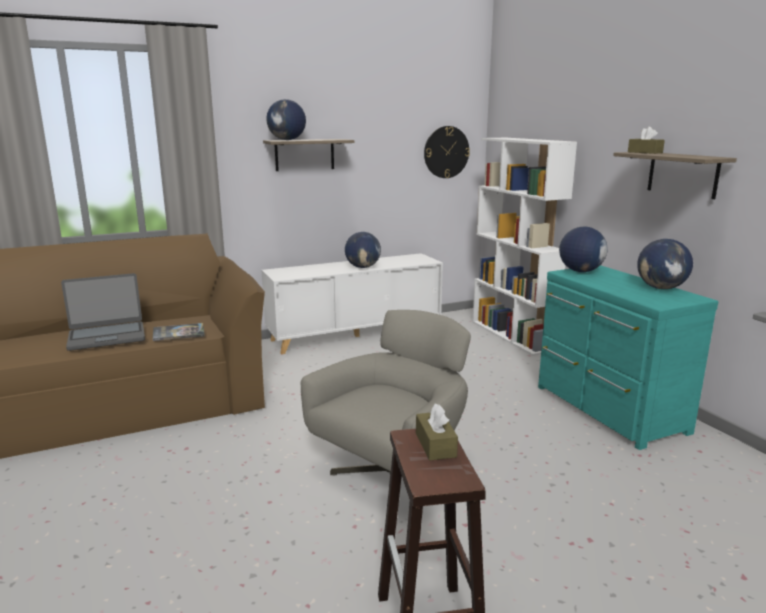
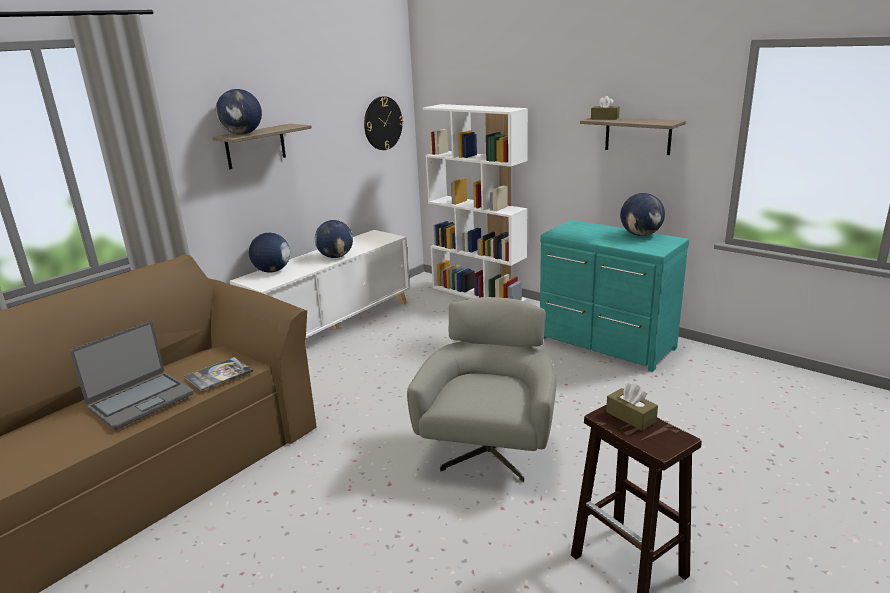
camera: 25 degrees left, 5 degrees up
globe [559,227,608,272] -> globe moved to [249,233,290,273]

